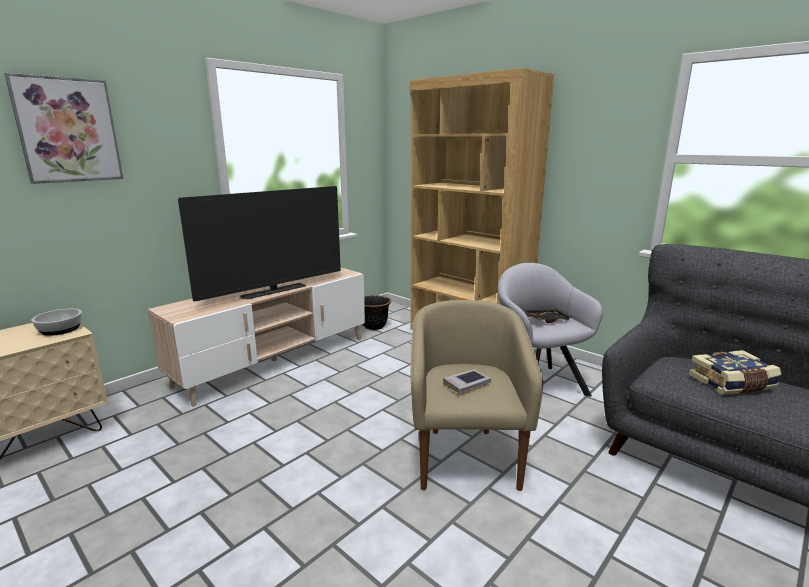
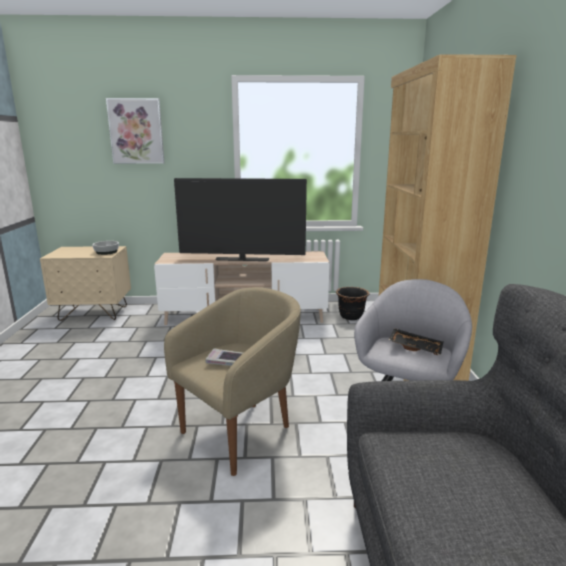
camera: 45 degrees right, 0 degrees up
book [689,350,782,395] -> none

